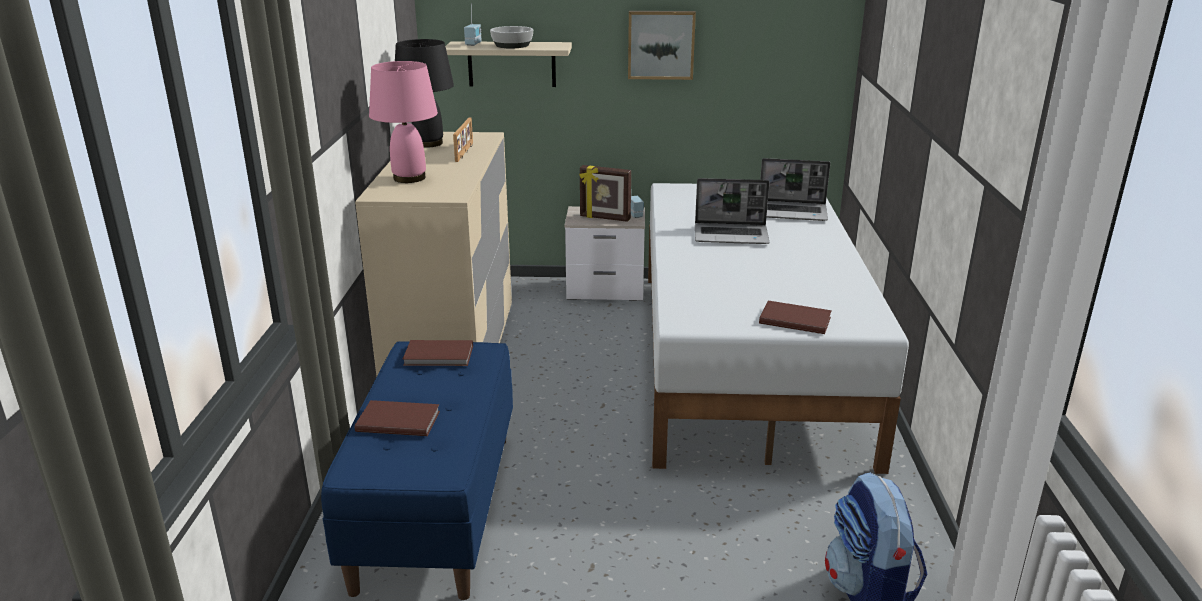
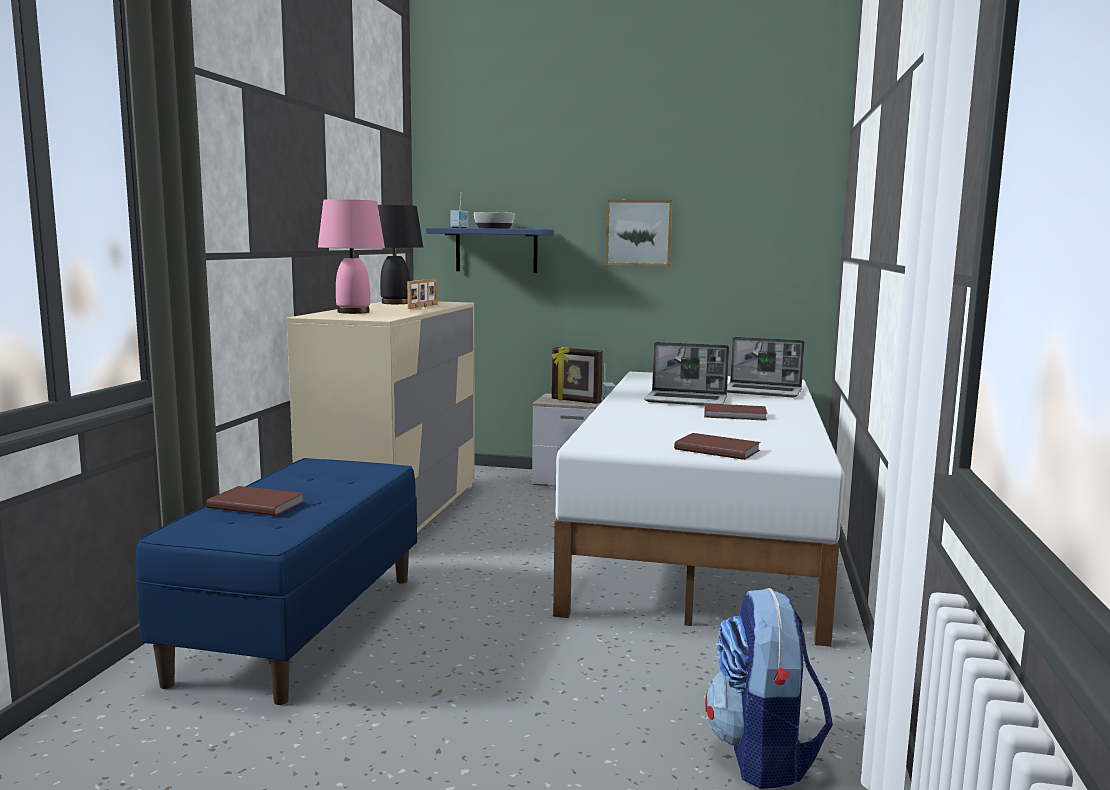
camera: 10 degrees right, 15 degrees down
brown book [403,340,473,366] -> brown book moved to [704,403,767,421]
beige shelf [446,41,572,87] -> blue shelf [426,228,553,273]

